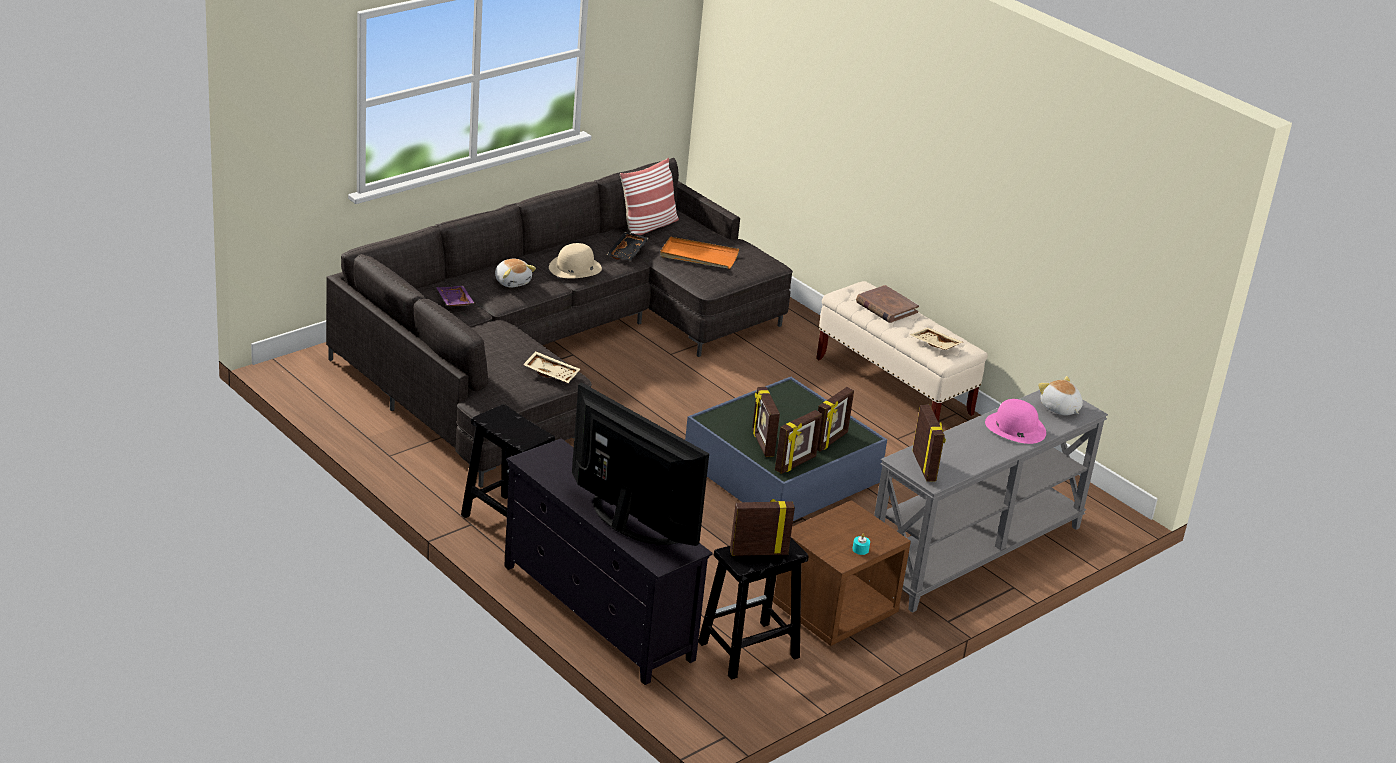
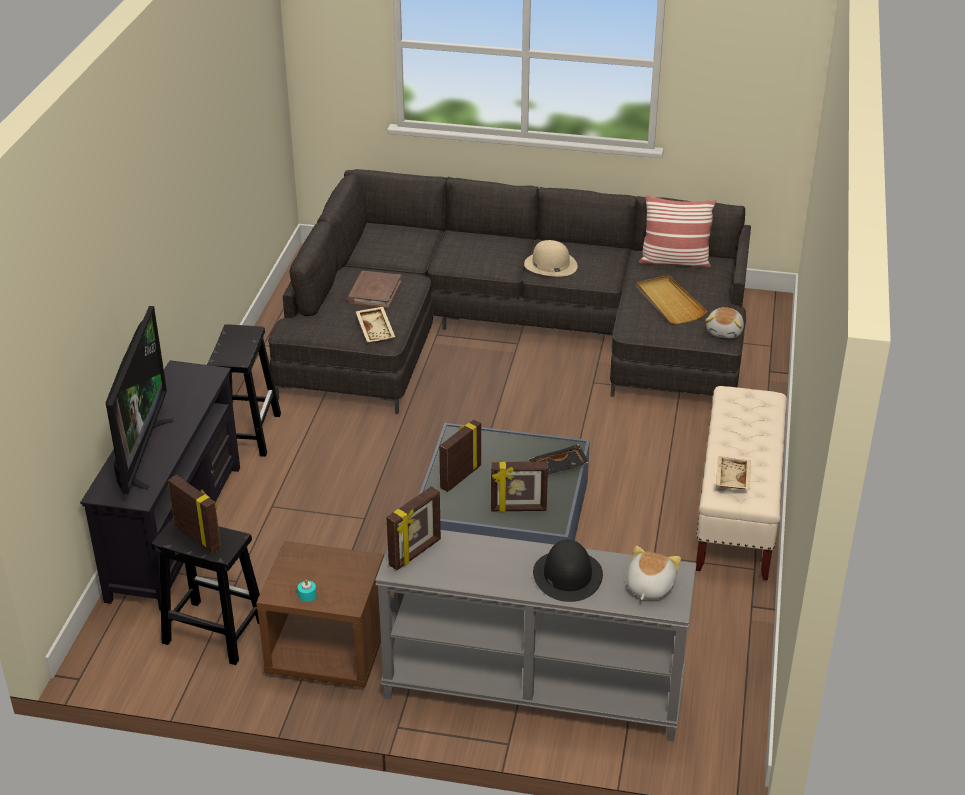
camera: 55 degrees right, 5 degrees up
purple tray [436,286,474,306] -> none
plush toy [495,259,536,288] -> plush toy moved to [705,307,744,338]
black tray [607,232,649,261] -> black tray moved to [529,444,589,474]
orange tray [660,237,739,269] -> beige tray [636,275,707,324]
picture frame [775,410,822,474] -> none
brown book [856,285,919,323] -> brown book moved to [347,271,401,308]
pink hat [985,399,1046,444] -> black hat [533,540,603,602]

